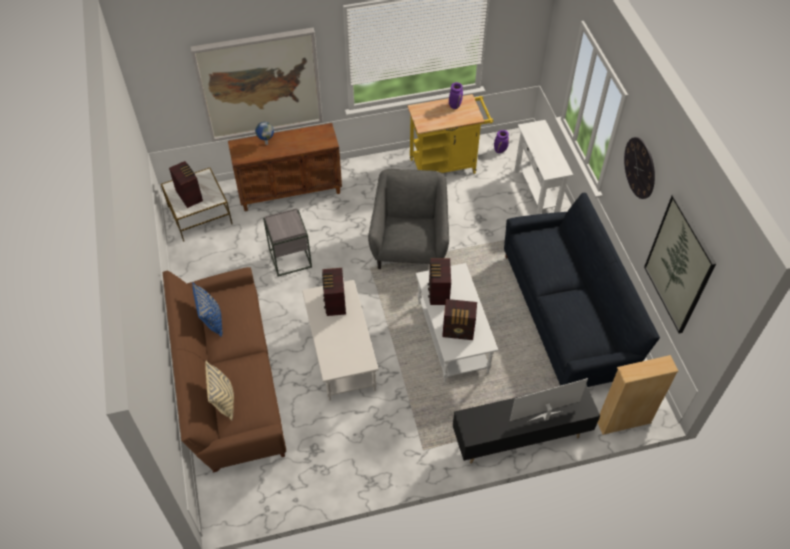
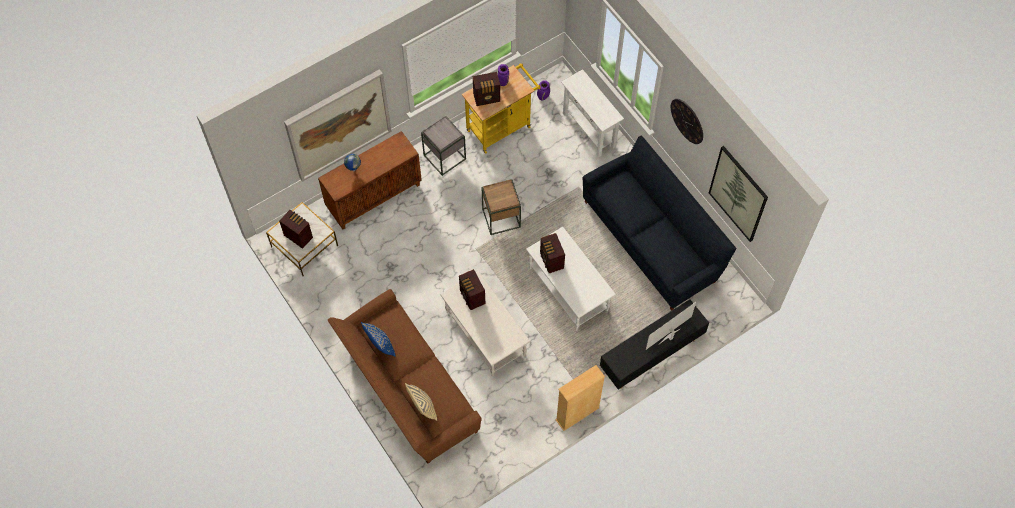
camera: 20 degrees left, 10 degrees up
grey side table [263,208,312,276] -> grey side table moved to [421,116,466,176]
grey armchair [368,169,449,269] -> brown side table [482,179,521,235]
radio [442,299,477,340] -> radio moved to [473,72,500,106]
beige bookcase [598,355,679,435] -> beige bookcase moved to [555,365,605,431]

